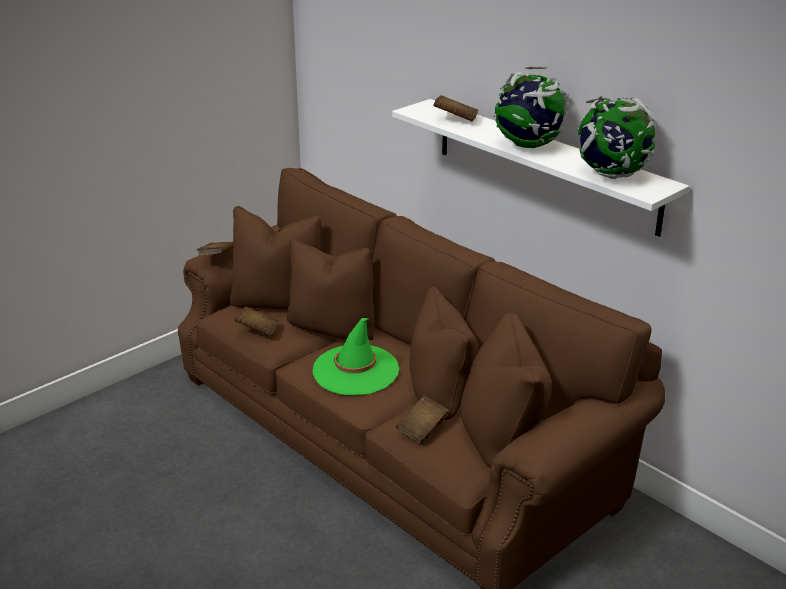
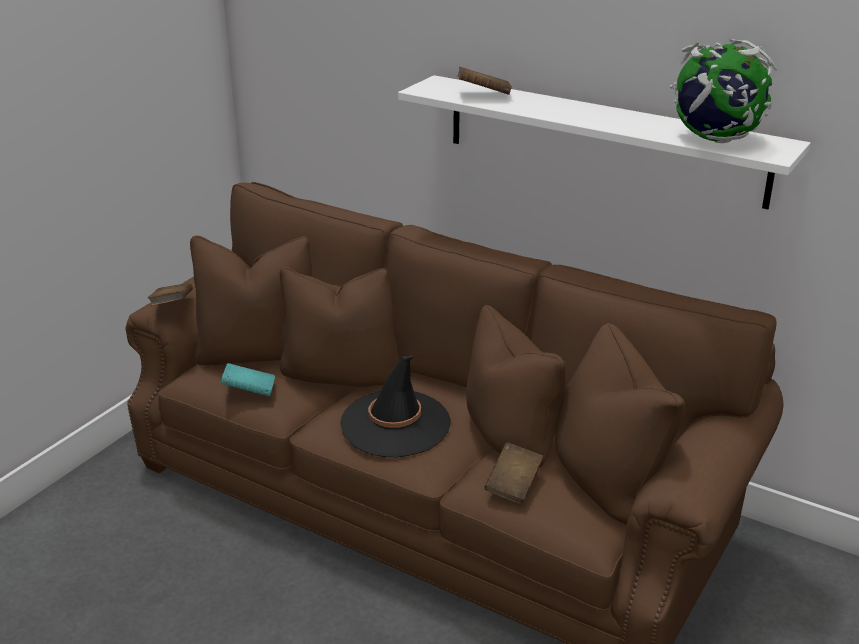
camera: 15 degrees left, 0 degrees up
brown book [234,307,280,336] -> turquoise book [220,363,275,396]
green hat [313,318,399,395] -> black hat [340,356,451,457]
globe [493,66,568,148] -> none

